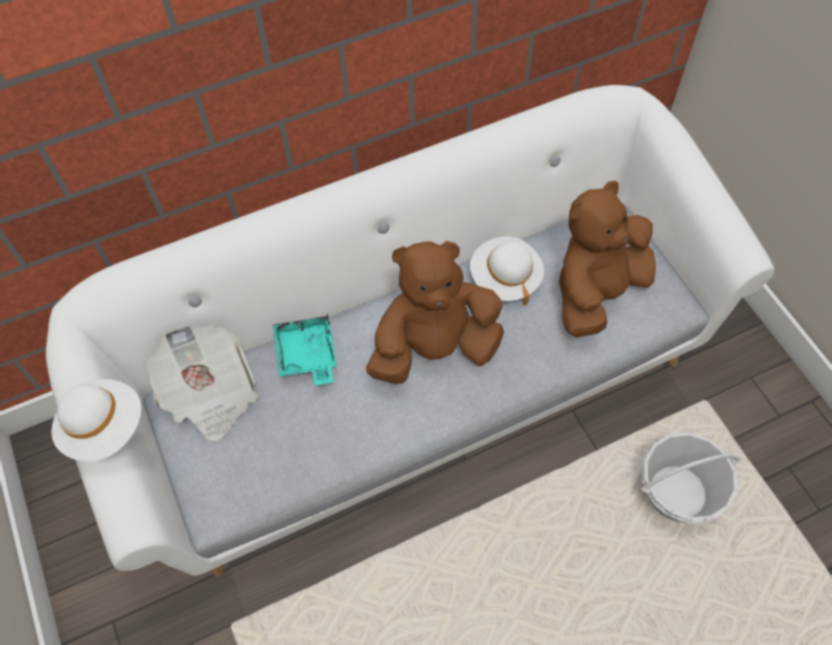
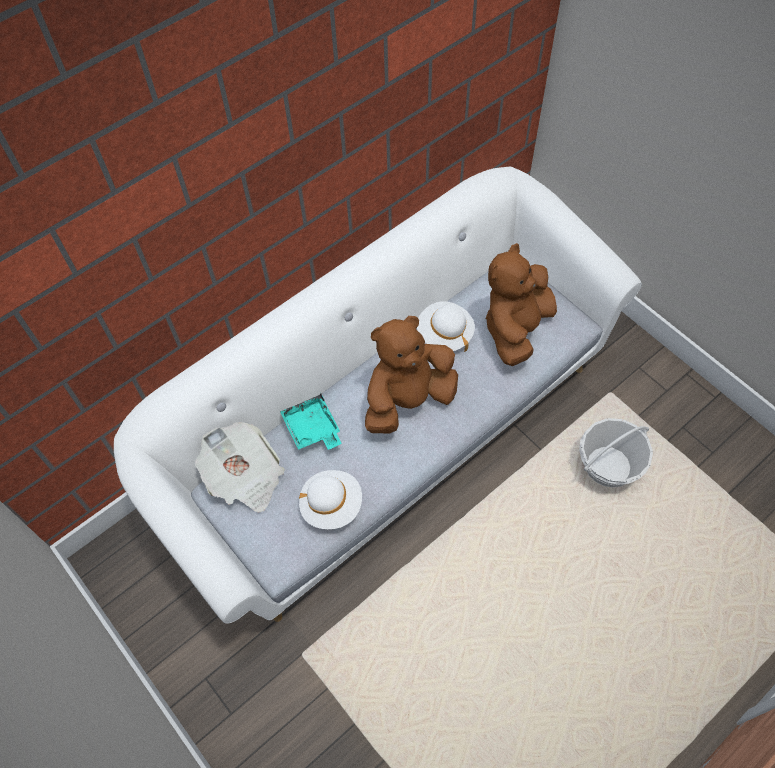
camera: 15 degrees left, 0 degrees up
white hat [51,379,141,461] -> white hat moved to [299,470,362,529]

